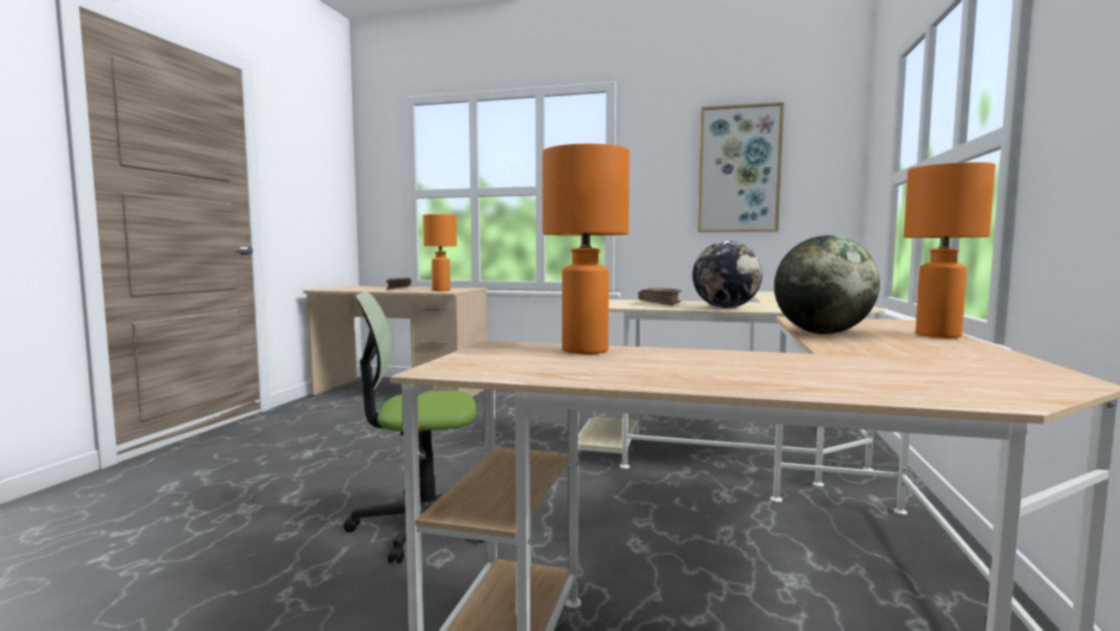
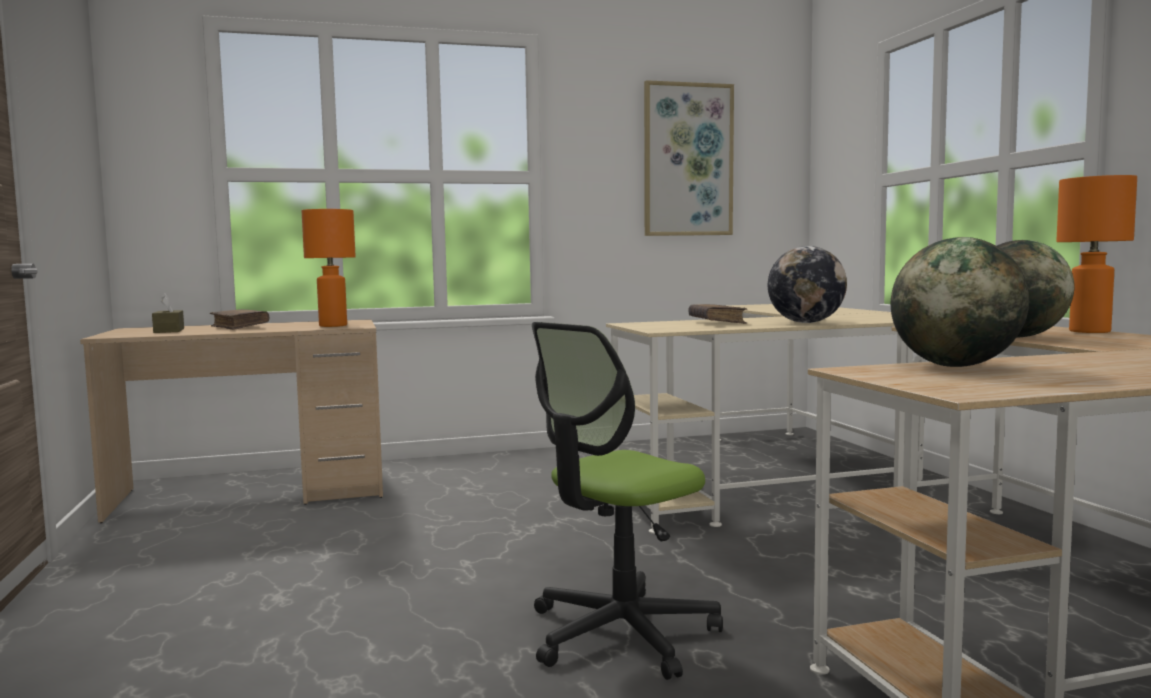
camera: 30 degrees left, 0 degrees up
orange table lamp [543,144,630,354] -> globe [891,237,1029,367]
none -> brown tissue box [152,293,184,333]

